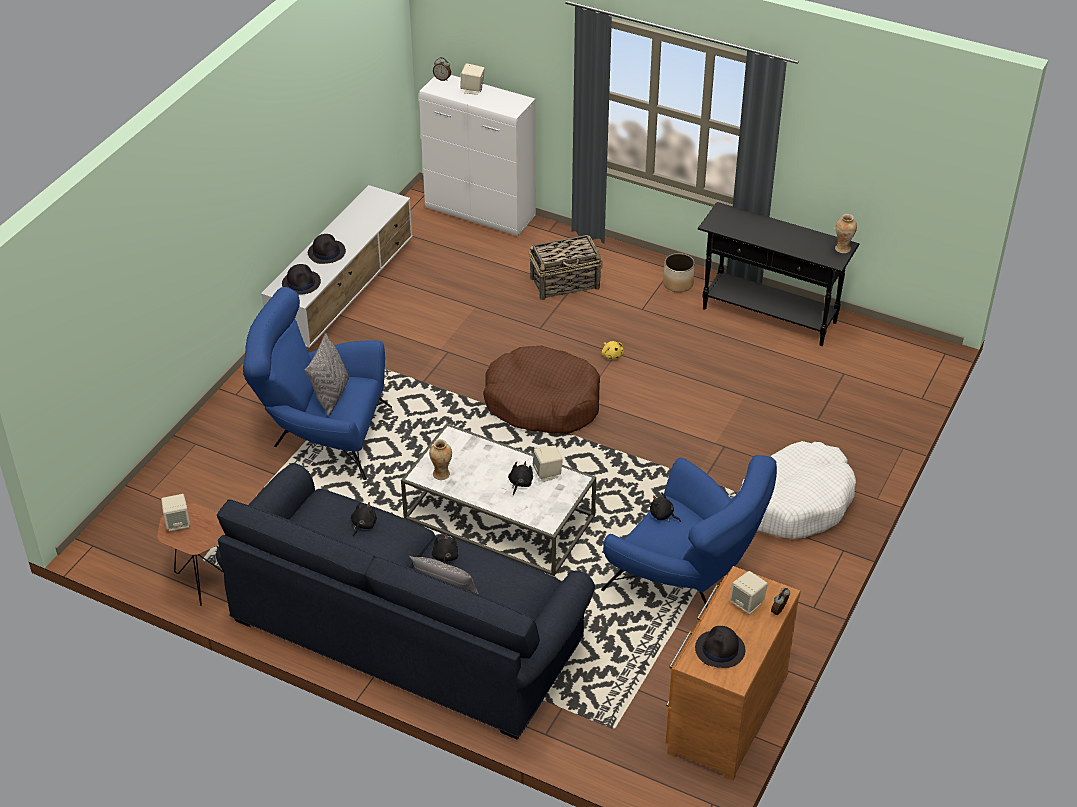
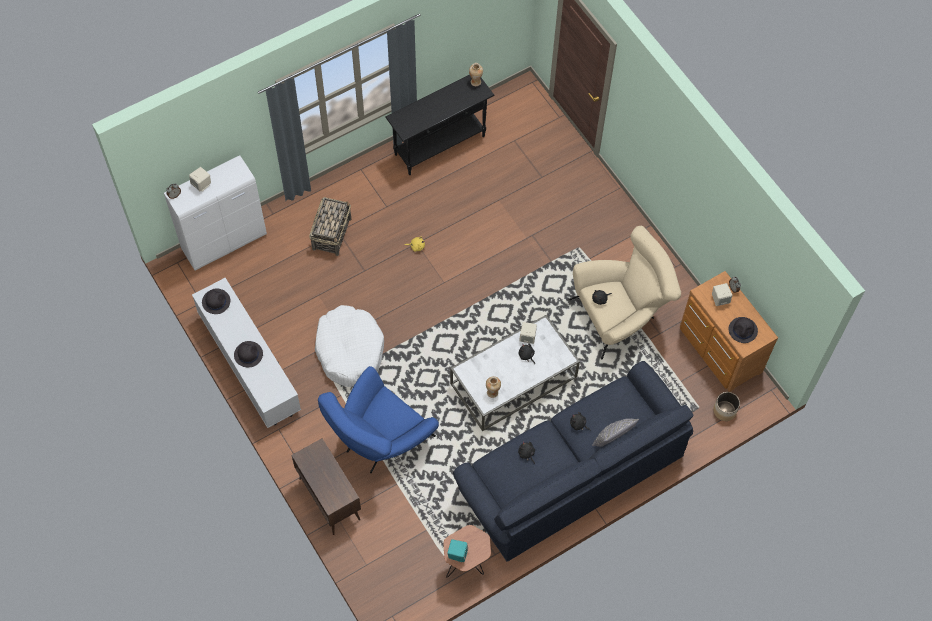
camera: 60 degrees left, 20 degrees up
beige speaker [161,494,190,532] -> turquoise speaker [448,539,468,562]
black hat [282,264,321,295] -> black hat moved to [202,288,230,314]
grey pillow [305,333,349,417] -> none
brown dog bed [483,346,600,434] -> none
blue armchair [601,455,777,608] -> beige armchair [569,226,681,360]
planter [663,253,695,292] -> planter moved to [713,392,740,421]
white dog bed [740,441,856,539] -> white dog bed moved to [315,305,384,387]
none -> brown cabinet [291,438,361,535]

